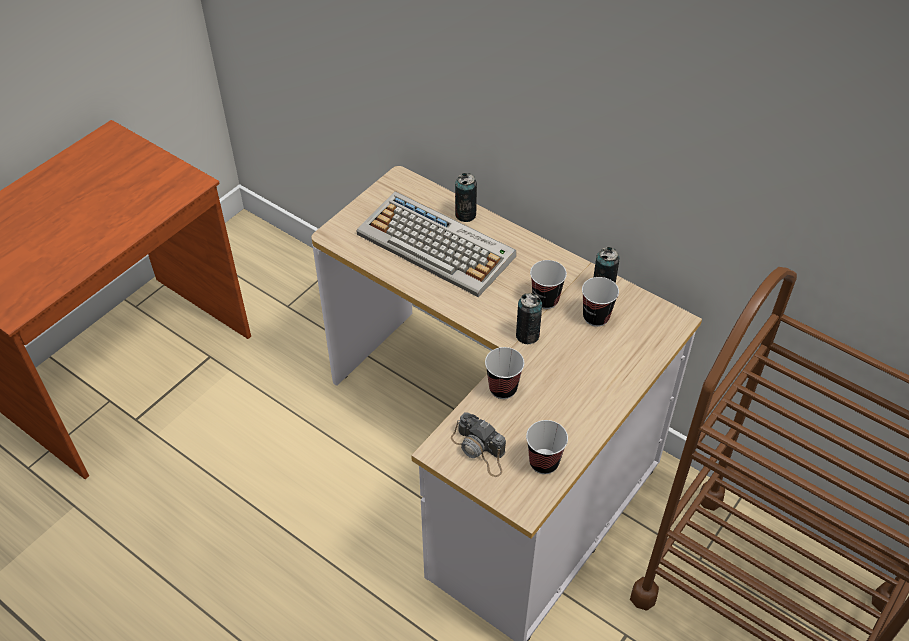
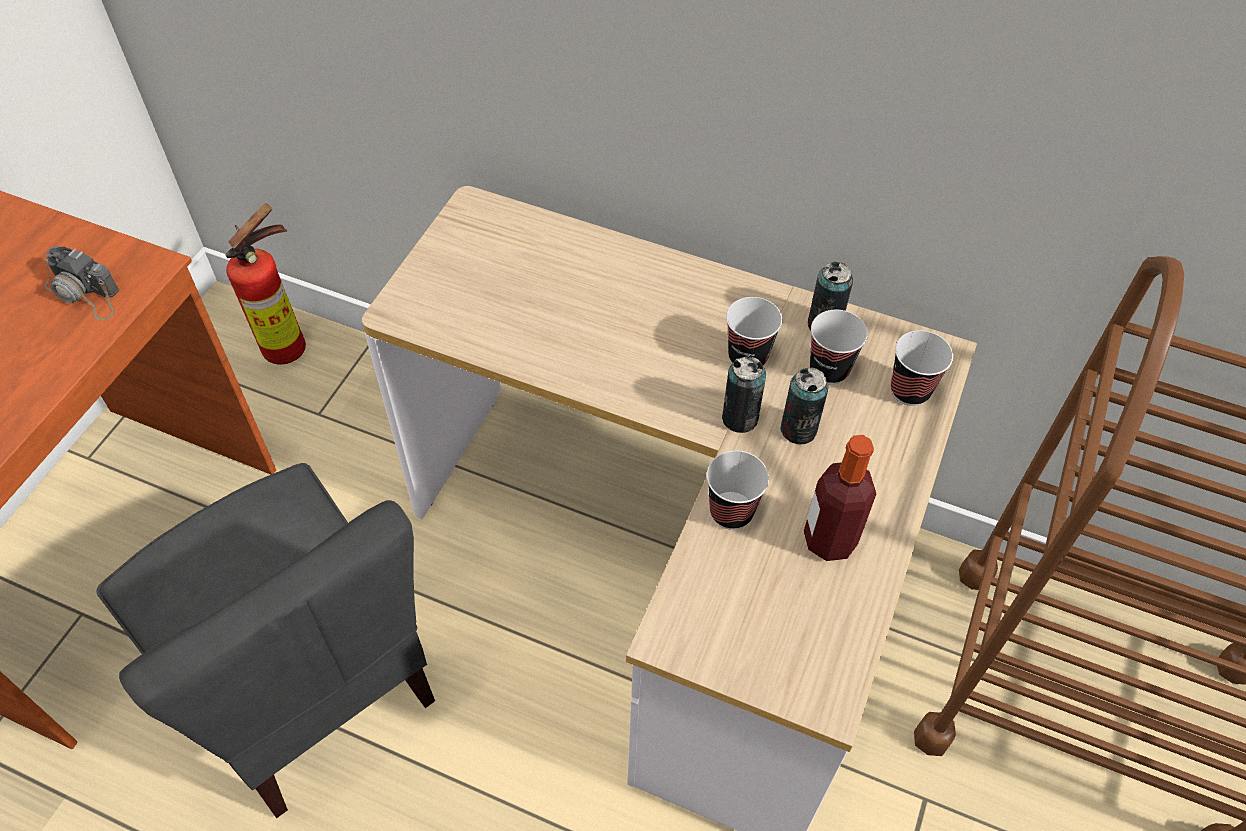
camera: 15 degrees left, 5 degrees up
keyboard [357,191,516,297] -> none
camera [451,412,506,477] -> camera moved to [45,246,119,321]
can [455,173,477,222] -> can moved to [780,367,828,444]
cup [526,420,568,474] -> cup moved to [891,330,953,406]
none -> grey chair [97,463,435,818]
none -> fire extinguisher [225,203,306,364]
none -> bottle [804,435,876,561]

